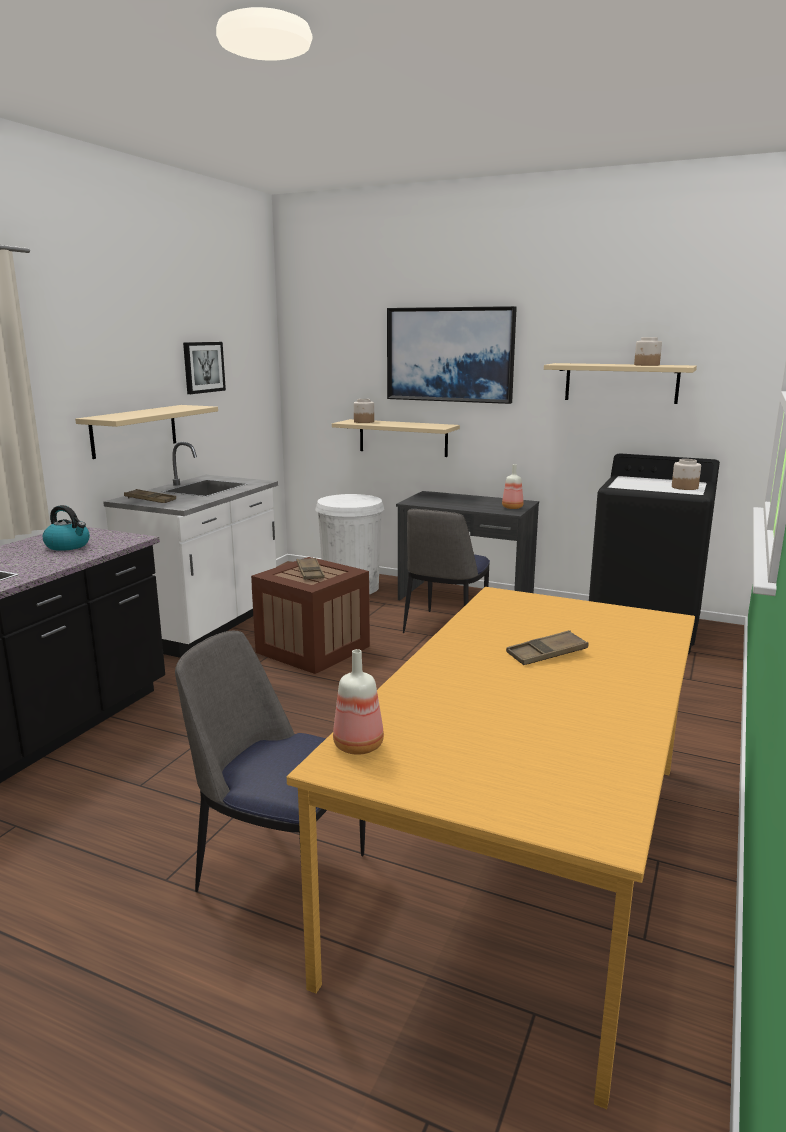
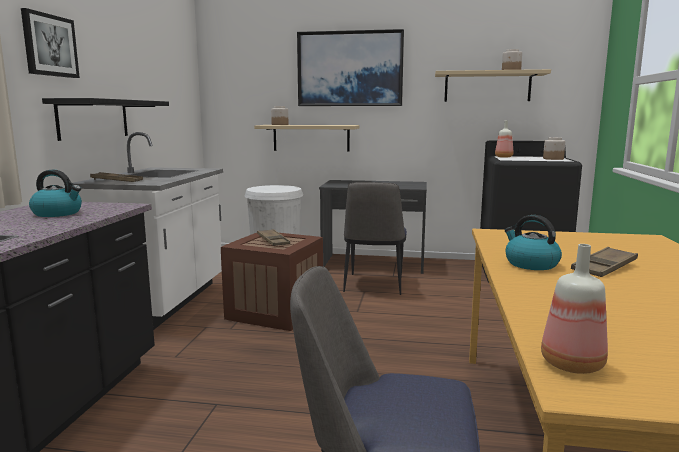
camera: 15 degrees left, 5 degrees down
beige shelf [75,405,218,459] -> black shelf [42,98,169,141]
picture [183,342,226,394] -> picture moved to [21,8,80,78]
bottle [502,464,524,509] -> bottle moved to [495,120,513,158]
none -> kettle [505,215,562,270]

